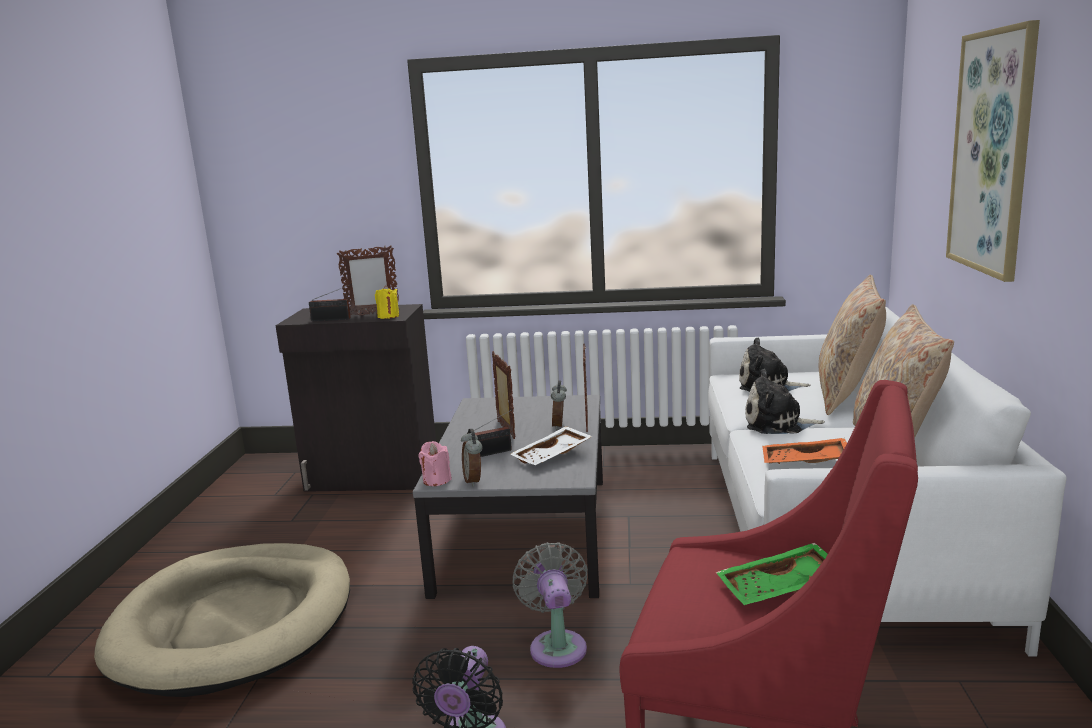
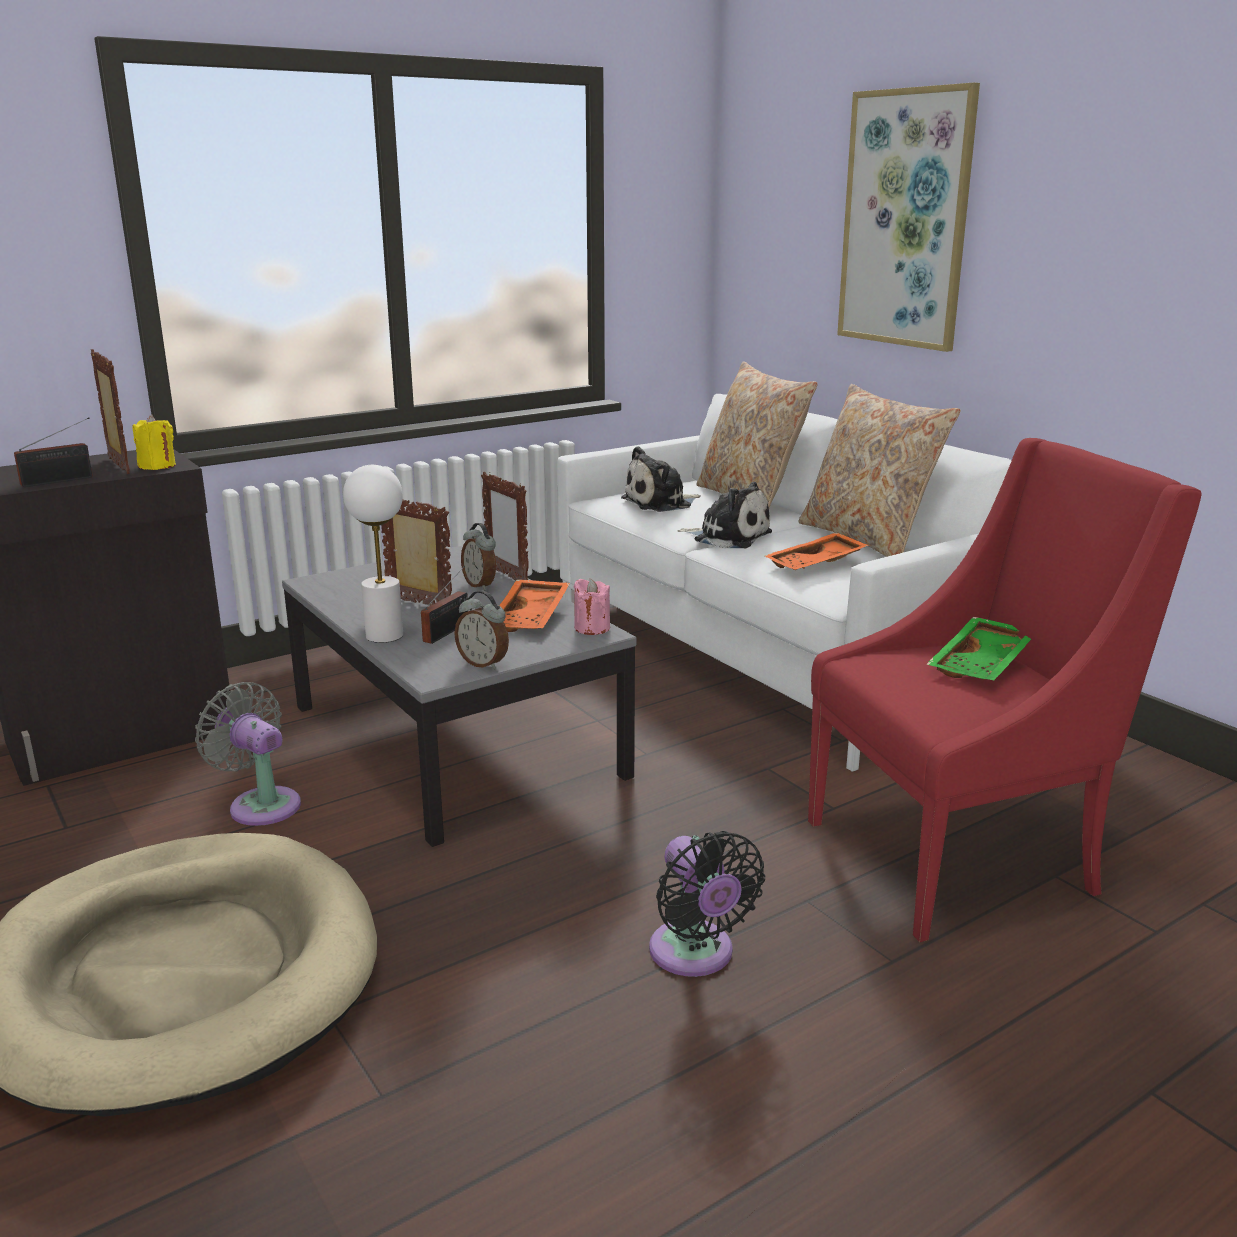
camera: 40 degrees left, 5 degrees up
picture frame [337,245,400,315] -> picture frame turned 75 degrees counterclockwise [91,349,130,474]
pink candle [418,441,452,486] -> pink candle moved to [573,579,610,635]
white tray [511,426,592,465] -> orange tray [499,579,570,632]
grey fan [513,542,588,668] -> grey fan moved to [195,682,301,826]
plush toy [745,369,825,434] -> plush toy turned 120 degrees counterclockwise [677,482,772,548]
none -> white table lamp [343,465,403,643]

